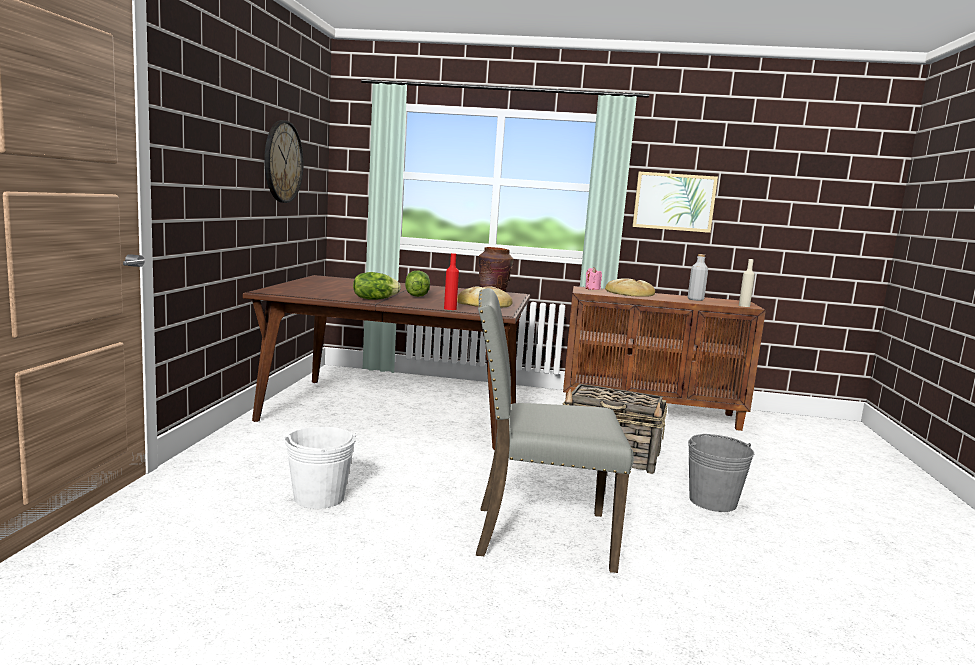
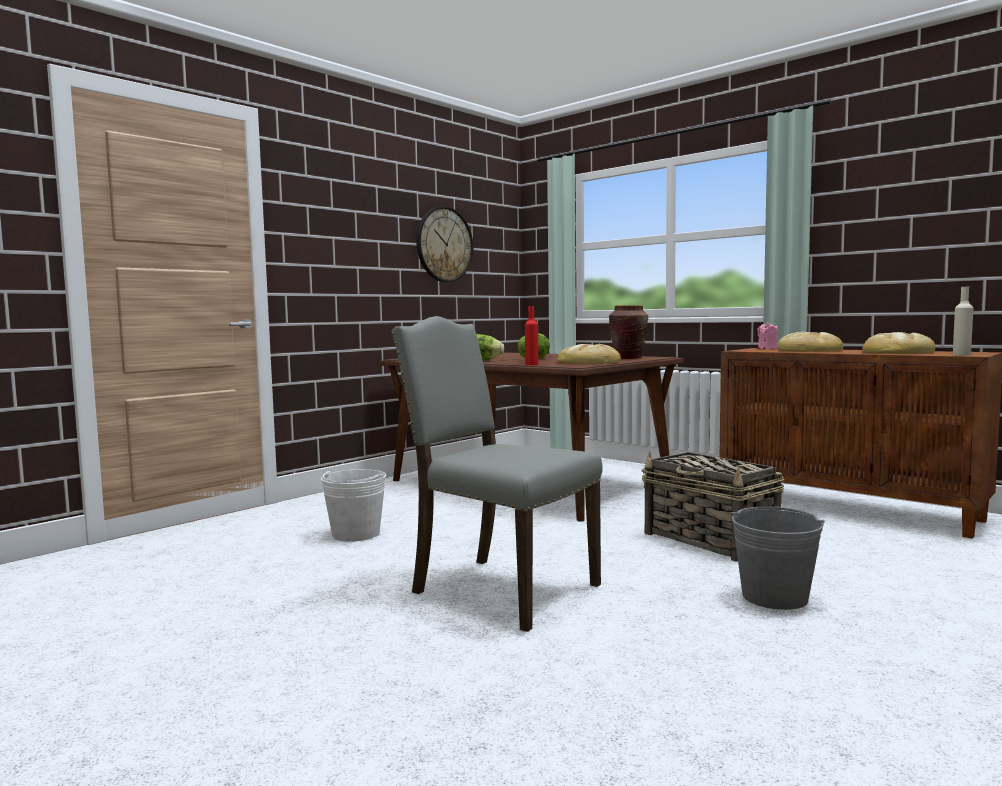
camera: 35 degrees right, 5 degrees down
picture [632,172,718,233] -> none
grey bottle [688,254,708,301] -> bread [862,332,935,354]

